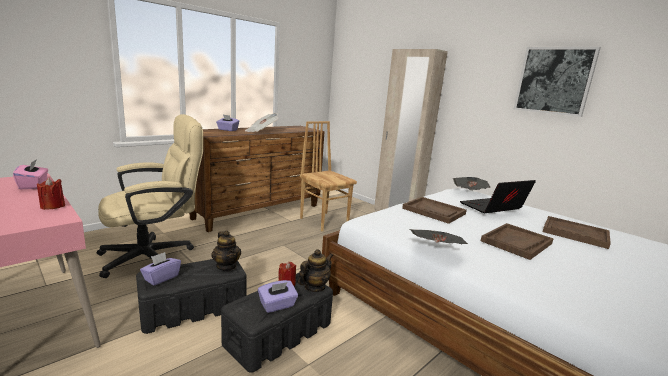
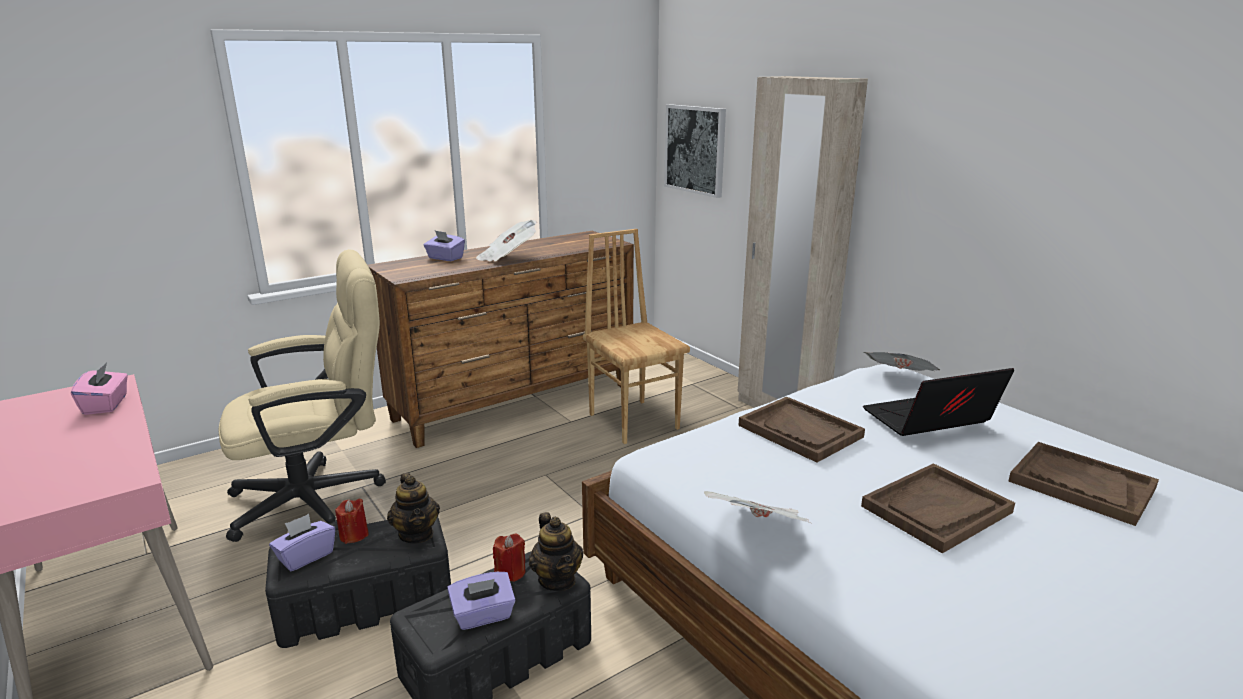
camera: 10 degrees right, 5 degrees up
red candle [37,178,65,210] -> red candle moved to [335,498,368,544]
teapot [298,249,333,292] -> teapot turned 105 degrees clockwise [529,512,583,591]
picture [514,47,601,117] -> picture moved to [664,104,726,198]

